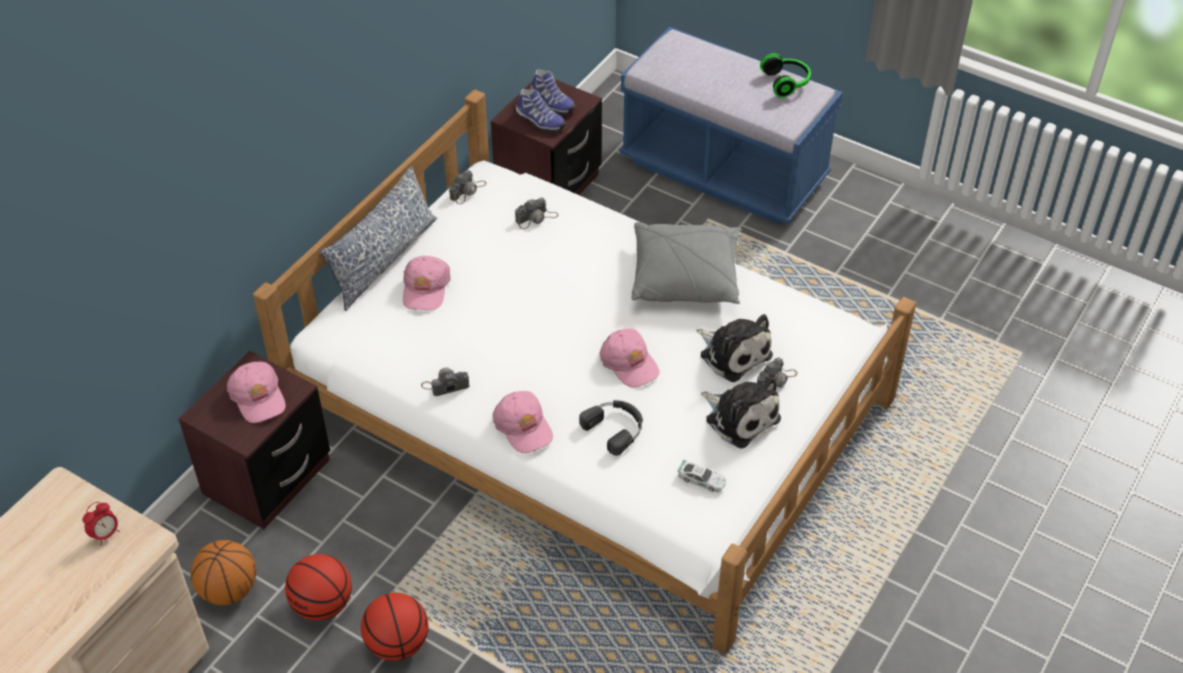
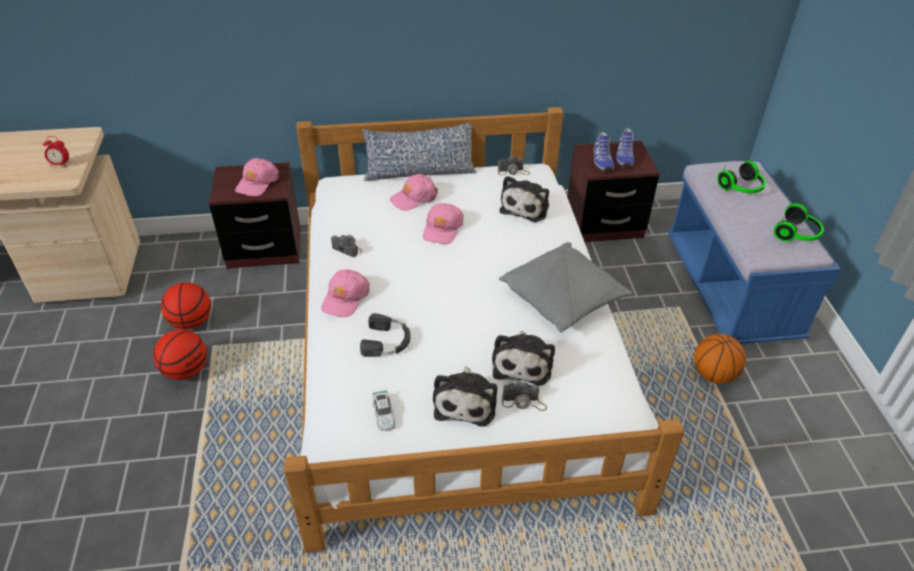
camera: 50 degrees right, 5 degrees down
basketball [190,540,256,605] -> basketball moved to [694,334,746,384]
camera [515,198,559,229] -> plush toy [500,176,549,222]
pink cap [599,329,660,388] -> pink cap moved to [423,203,464,244]
none -> headphones [717,161,766,193]

